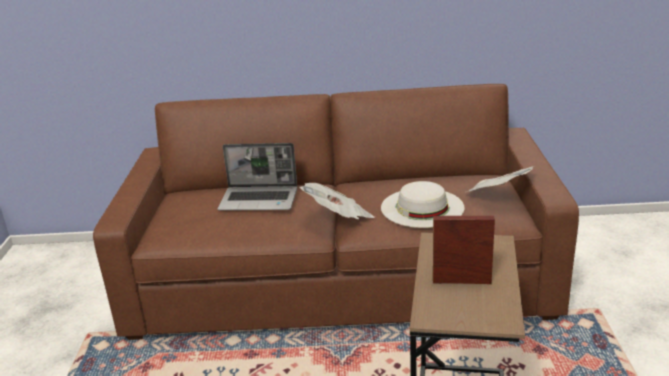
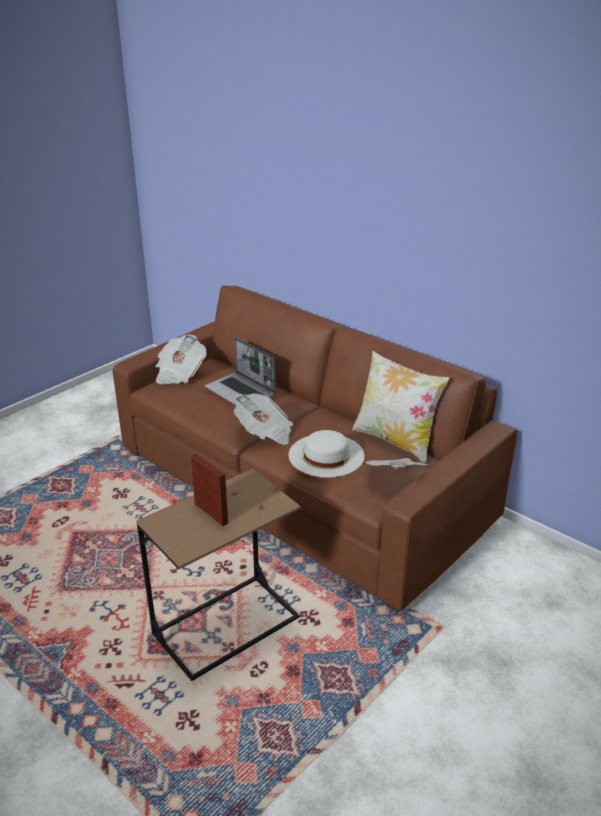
camera: 40 degrees right, 5 degrees up
none -> newspaper [156,334,207,384]
none -> pillow [352,351,450,463]

